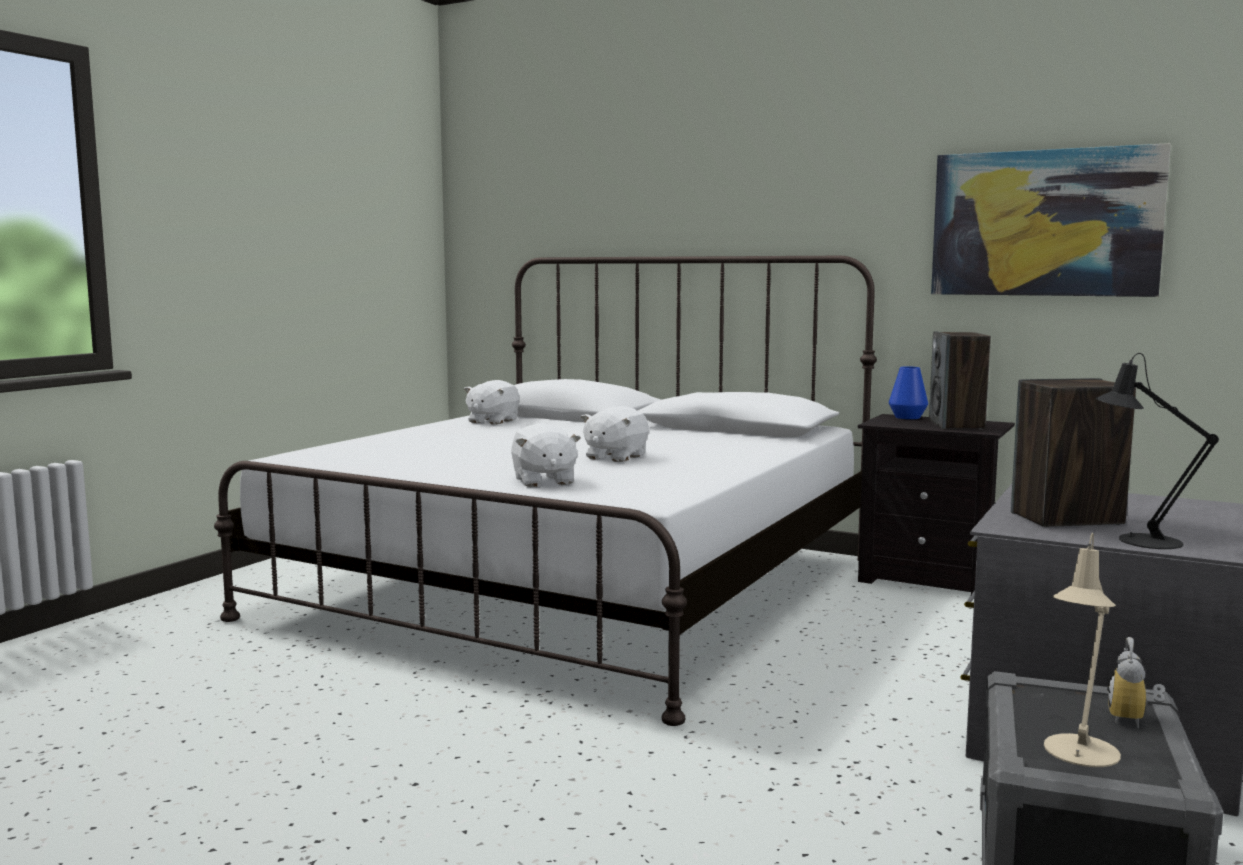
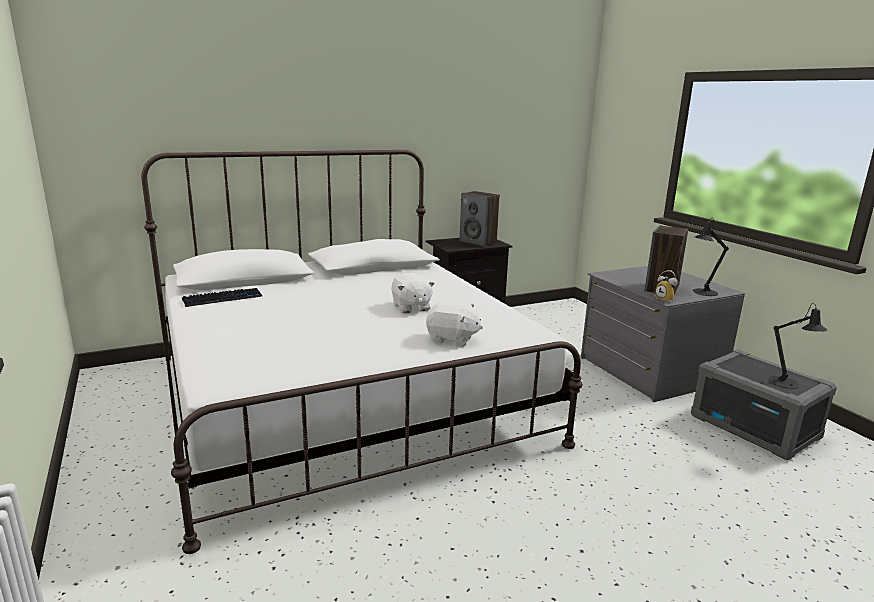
camera: 55 degrees left, 10 degrees up
white plush toy [464,380,520,425] -> keyboard [182,288,262,307]
blue vase [889,367,928,419] -> none
picture [931,143,1171,297] -> none
beige table lamp [1044,533,1121,767] -> black table lamp [769,303,828,389]
alarm clock [1107,637,1165,728] -> alarm clock moved to [655,270,677,302]

